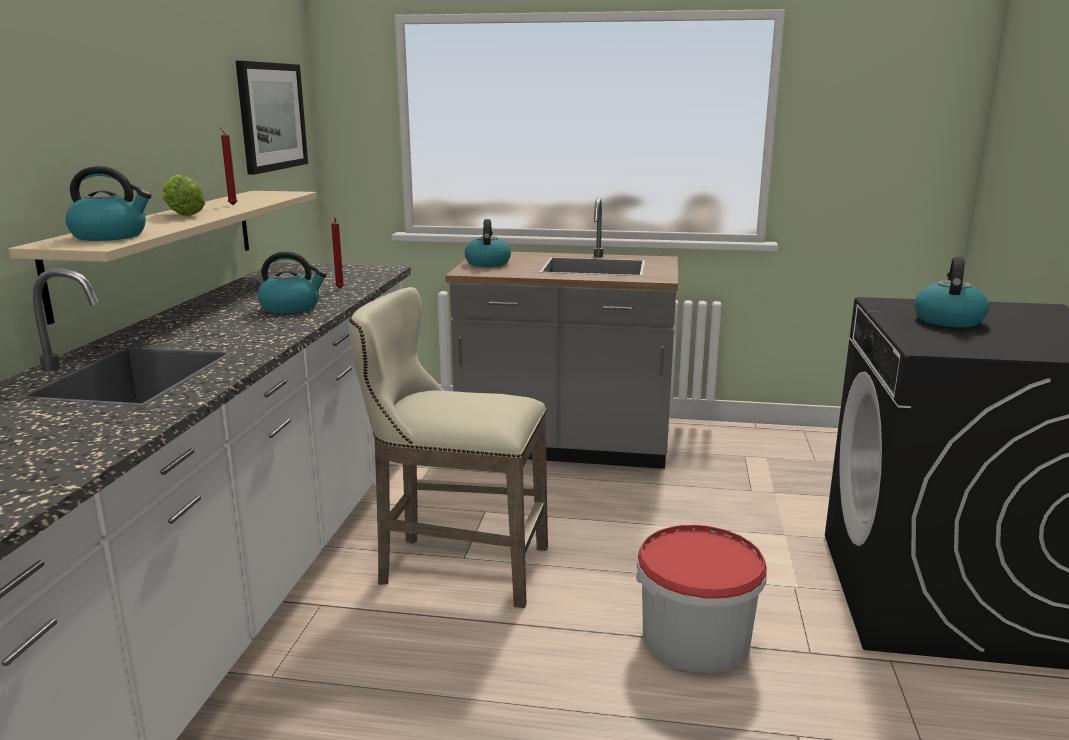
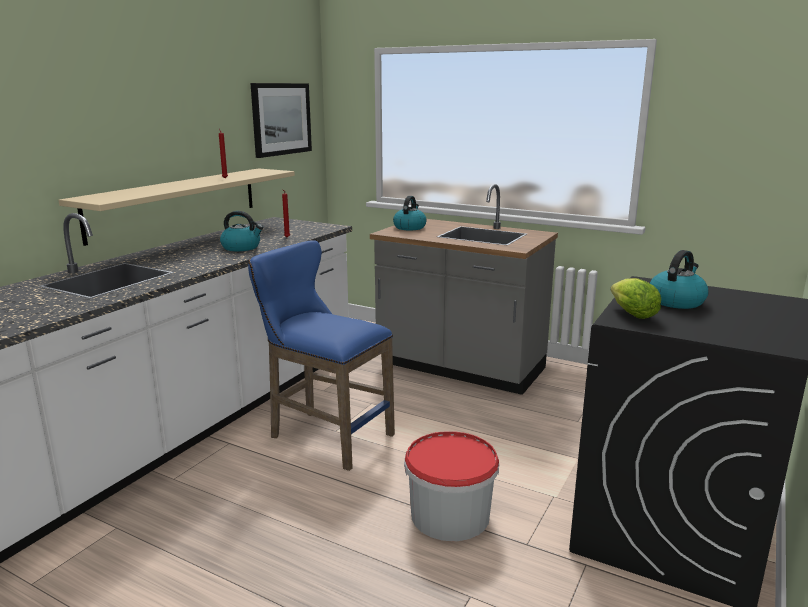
camera: 20 degrees right, 0 degrees up
kettle [66,166,152,241] -> none
lettuce [161,175,205,216] -> lettuce moved to [611,278,661,319]
beige stool [349,287,548,608] -> blue stool [248,240,395,471]

